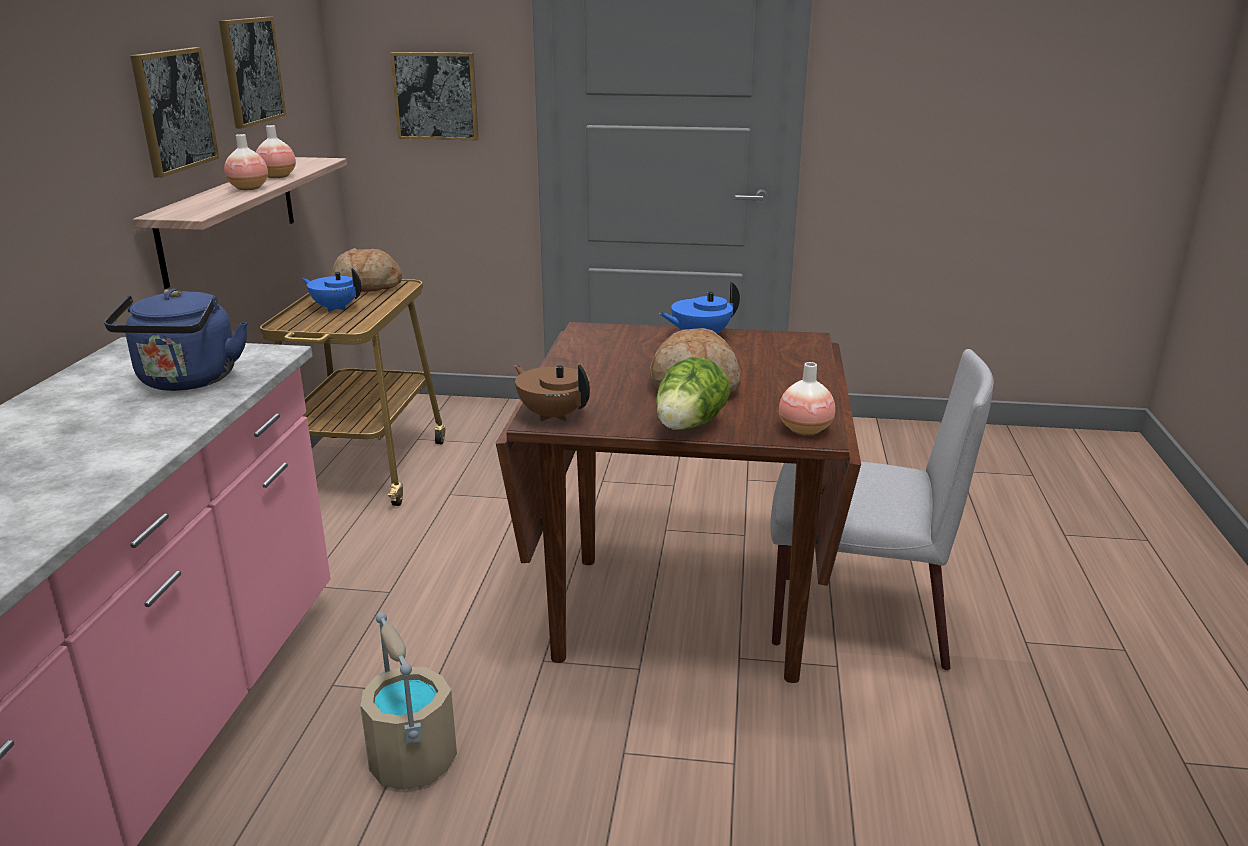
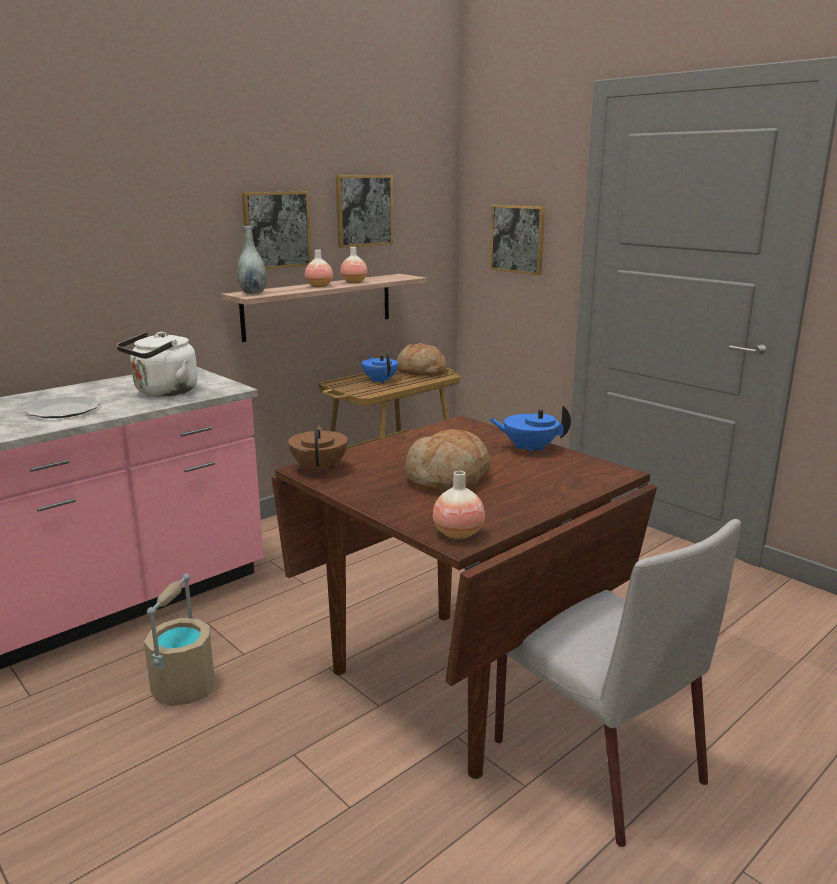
camera: 40 degrees right, 5 degrees down
blue kettle [104,289,248,391] -> white kettle [117,332,198,397]
lettuce [656,357,730,429] -> none
none -> plate [25,396,101,418]
none -> grey vase [237,226,267,294]

